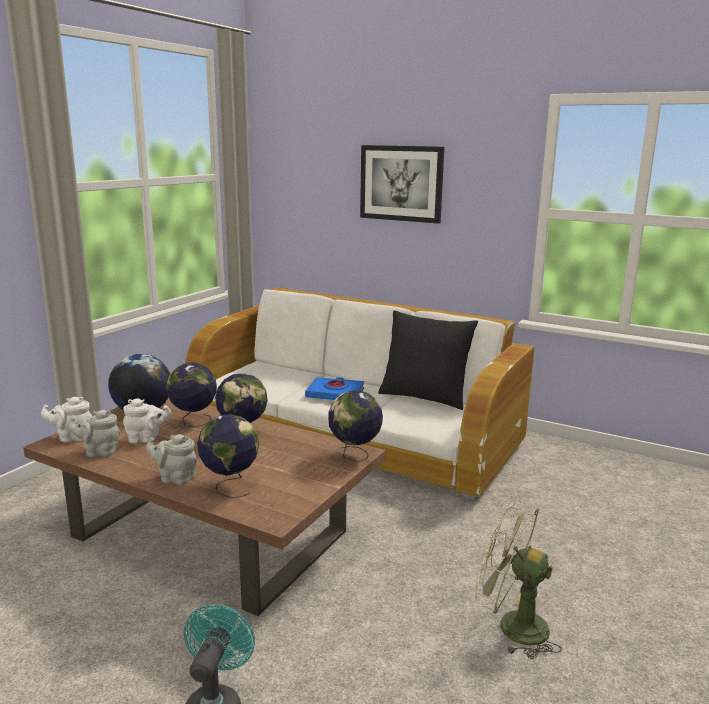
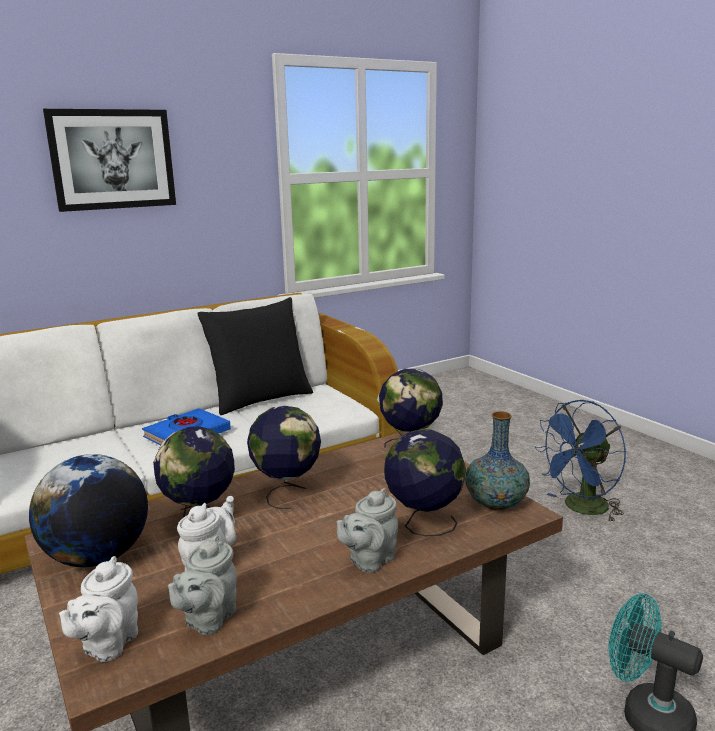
camera: 60 degrees left, 0 degrees up
green fan [475,501,562,659] -> blue fan [534,400,626,522]
none -> vase [465,411,530,510]

